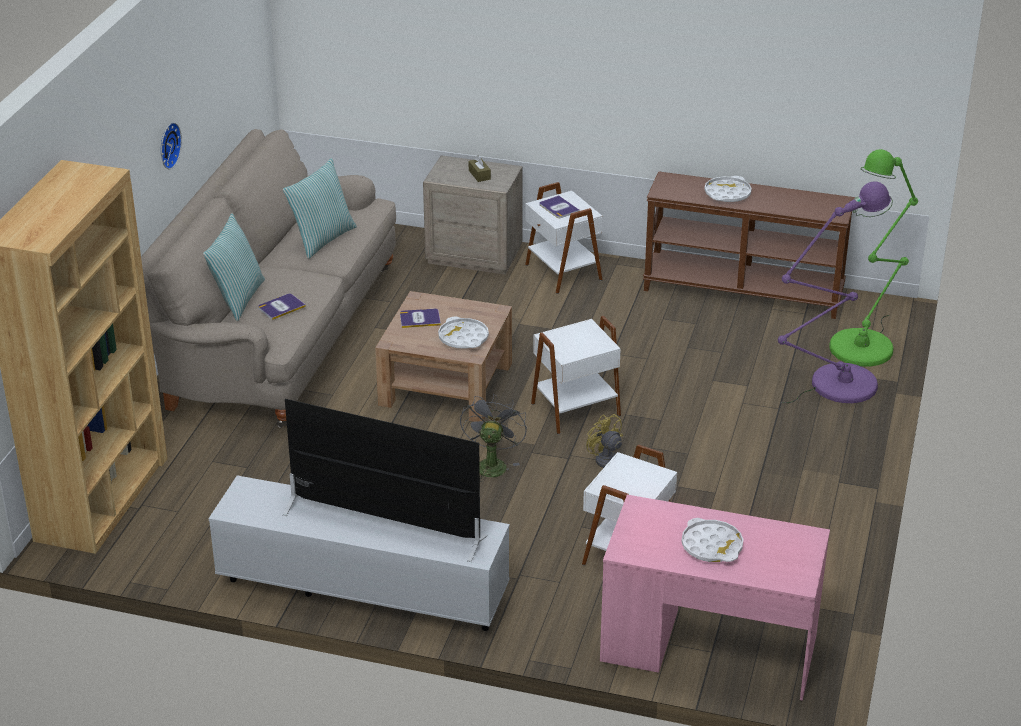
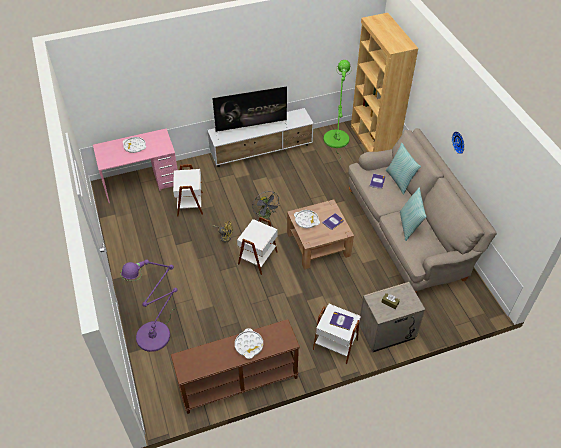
camera: 145 degrees right, 15 degrees up
green floor lamp [829,149,918,367] -> green floor lamp moved to [323,60,352,155]

